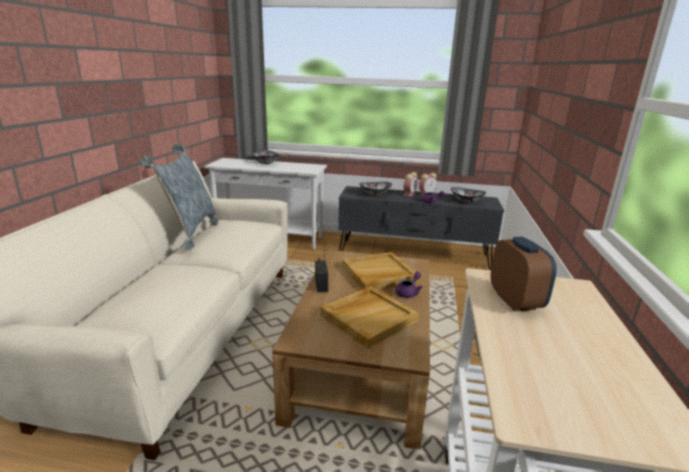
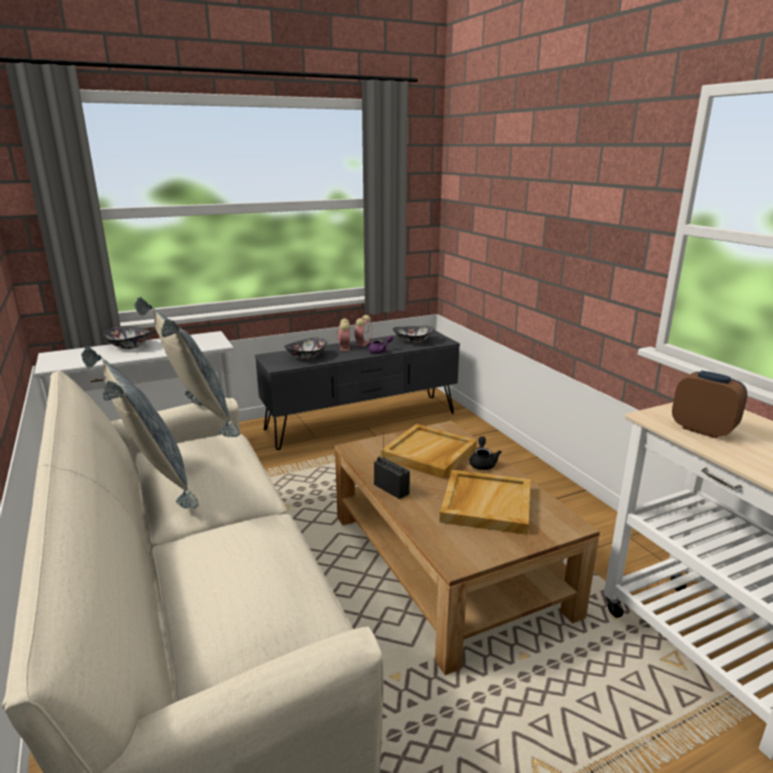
camera: 35 degrees left, 0 degrees up
purple teapot [395,272,423,298] -> black teapot [469,436,502,470]
none -> pillow [134,297,240,437]

